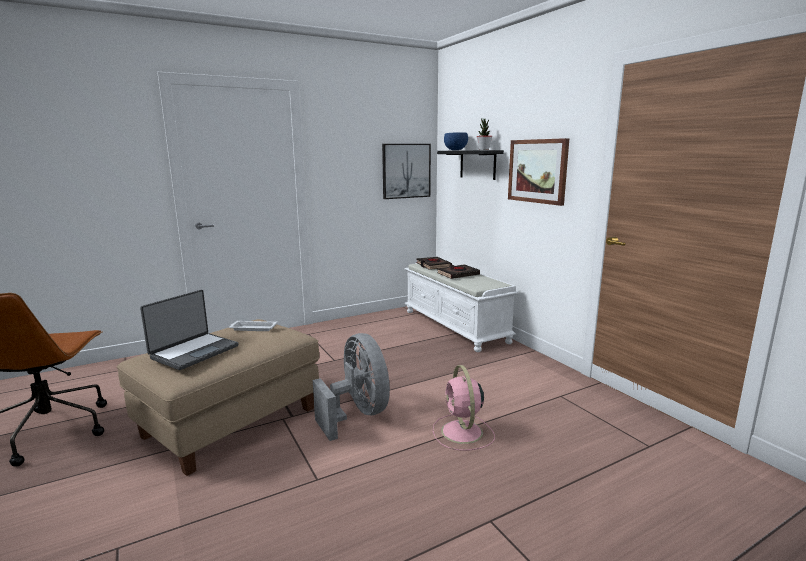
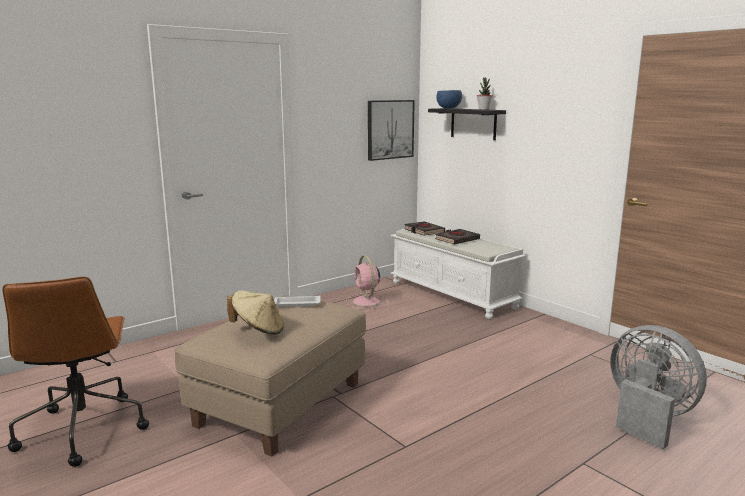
camera: 10 degrees left, 0 degrees up
laptop [140,290,239,370] -> beige hat [227,290,284,335]
grey fan [313,333,390,441] -> grey fan moved to [610,325,707,449]
pink fan [433,365,495,451] -> pink fan moved to [346,255,389,310]
picture [508,138,569,206] -> none

